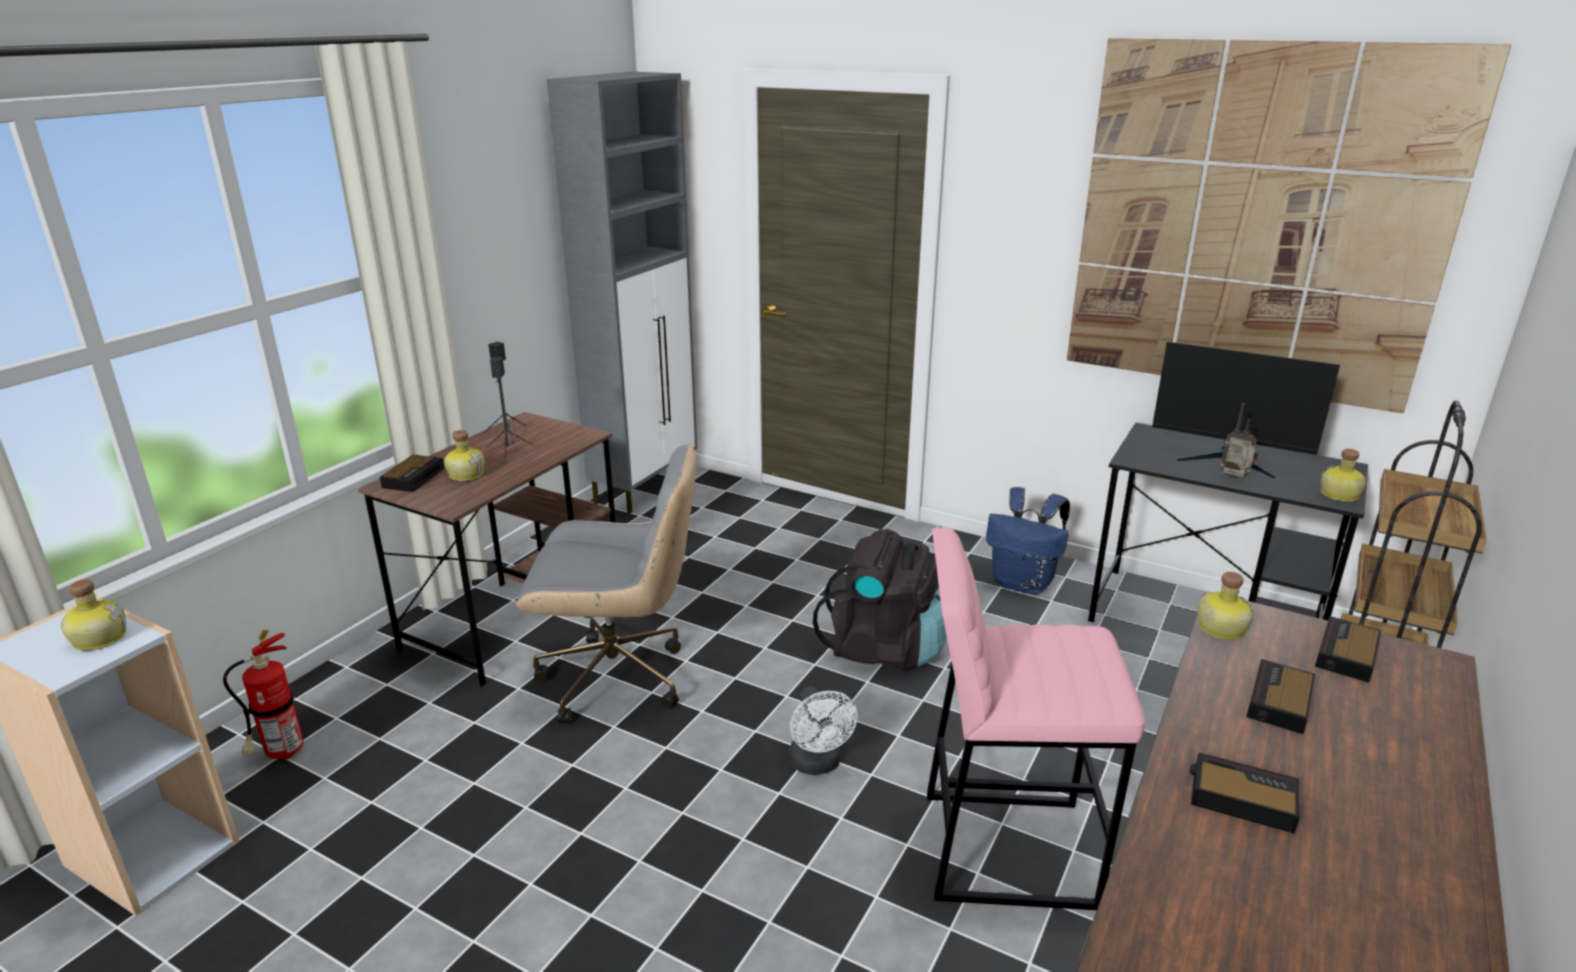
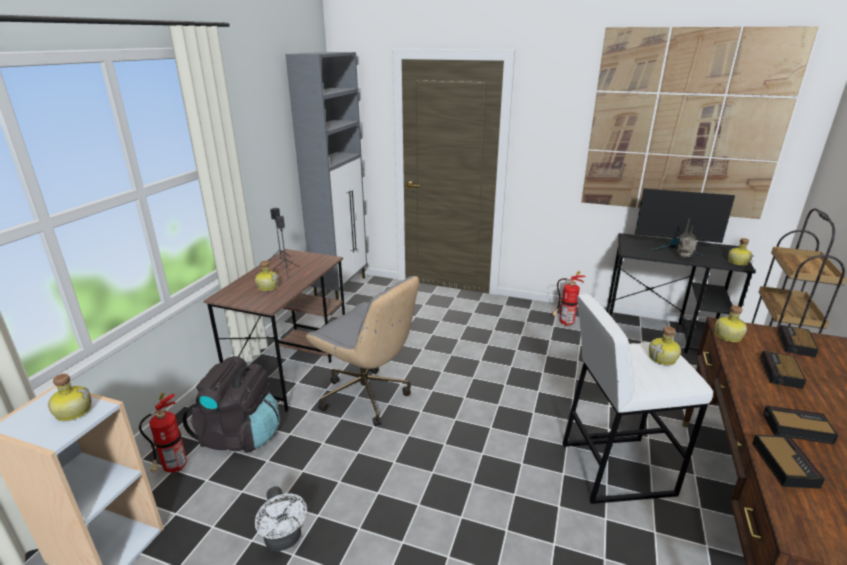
camera: 10 degrees left, 0 degrees up
alarm clock [380,455,444,492] -> alarm clock moved to [752,435,825,489]
grey office chair [516,444,697,723] -> grey office chair turned 45 degrees clockwise [306,276,419,426]
white fan [789,686,858,775] -> white fan moved to [255,486,307,551]
black backpack [813,529,947,671] -> black backpack moved to [183,356,280,453]
pink stool [927,526,1145,910] -> white stool [563,293,713,504]
blue backpack [986,487,1070,594] -> fire extinguisher [552,271,586,326]
none -> bottle [649,326,681,365]

